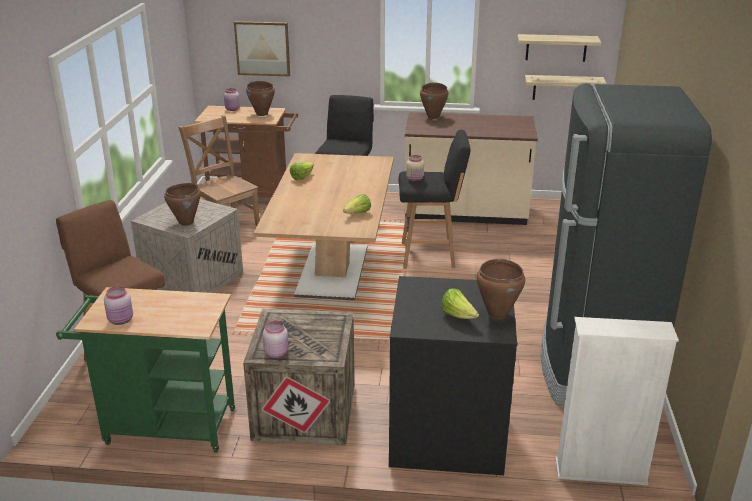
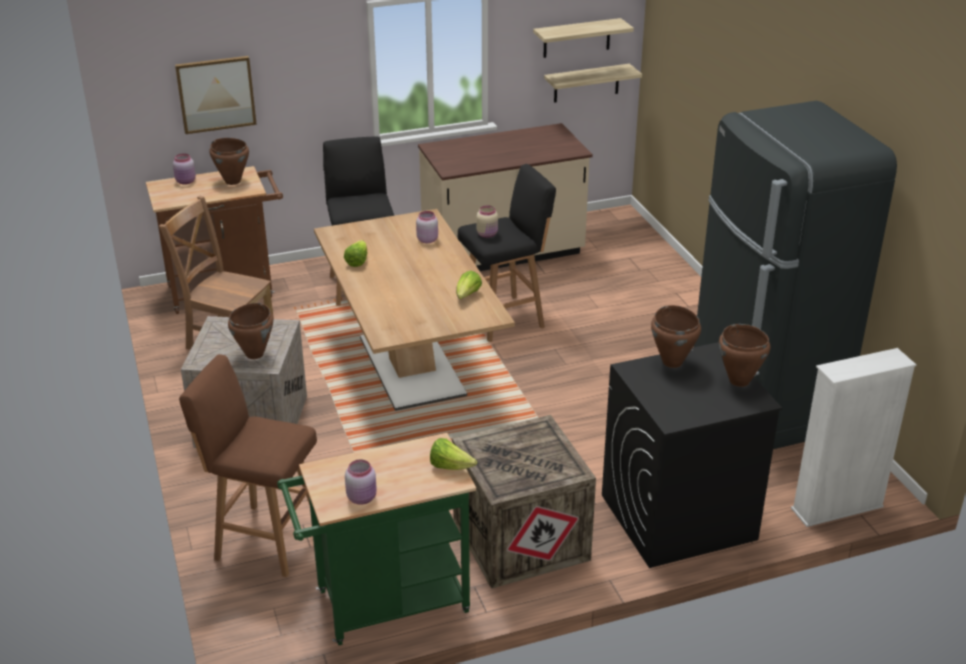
camera: 25 degrees left, 5 degrees up
pink jar [263,321,289,358] -> pink jar moved to [416,211,438,243]
brown cooking pot [420,83,449,119] -> brown cooking pot moved to [651,305,701,368]
lettuce [441,288,479,319] -> lettuce moved to [430,438,477,470]

